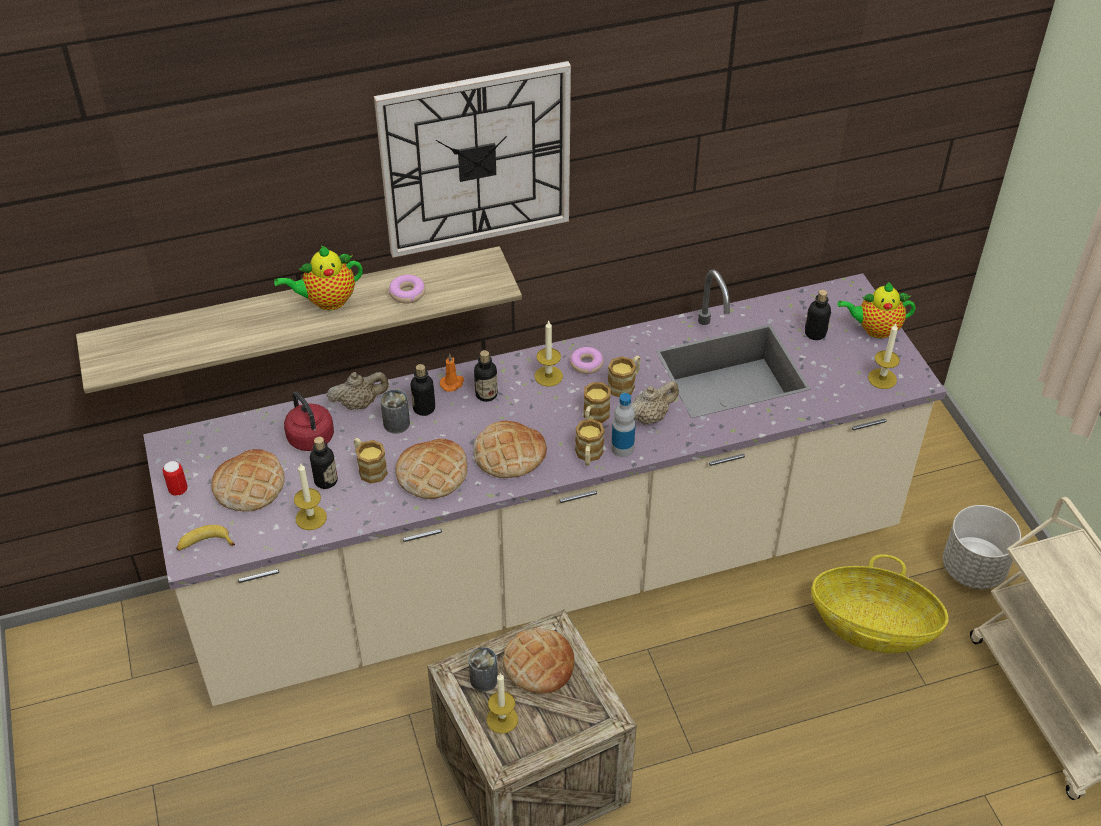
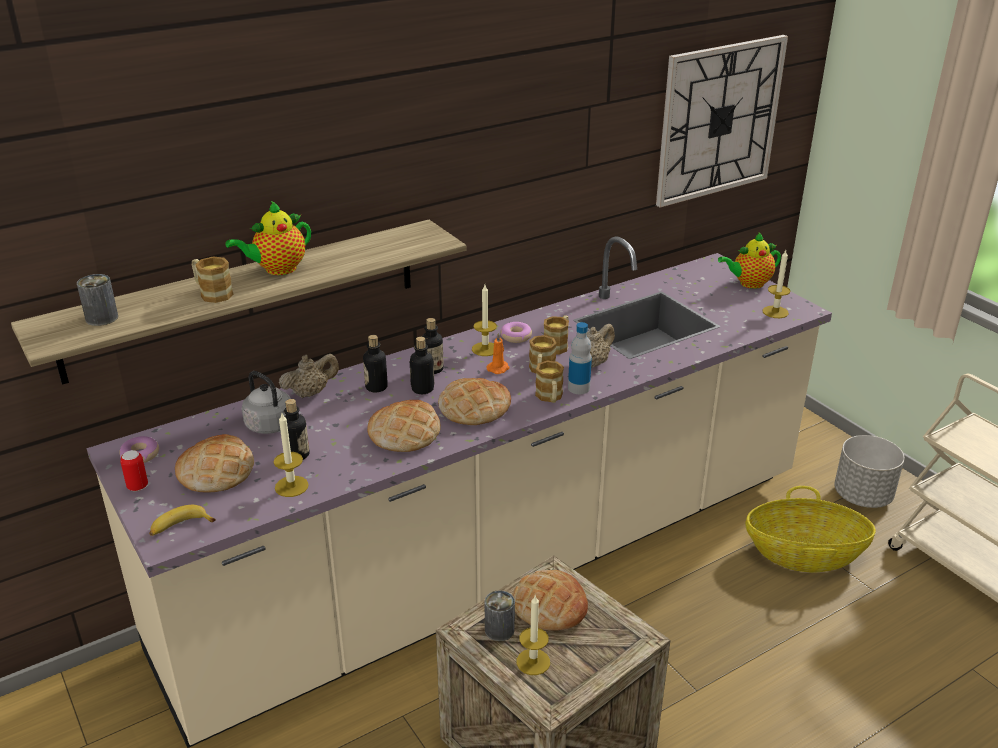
camera: 15 degrees left, 15 degrees down
red kettle [284,392,334,451] -> grey kettle [242,371,291,434]
mug [354,438,388,484] -> mug moved to [192,257,233,303]
wall clock [374,61,571,258] -> wall clock moved to [656,35,788,207]
can [380,390,410,434] -> can moved to [77,274,118,326]
donut [389,275,426,304] -> donut moved to [120,436,159,463]
orange candle [440,354,464,392] -> orange candle moved to [486,332,510,374]
bottle [805,290,831,340] -> bottle moved to [410,337,434,394]

